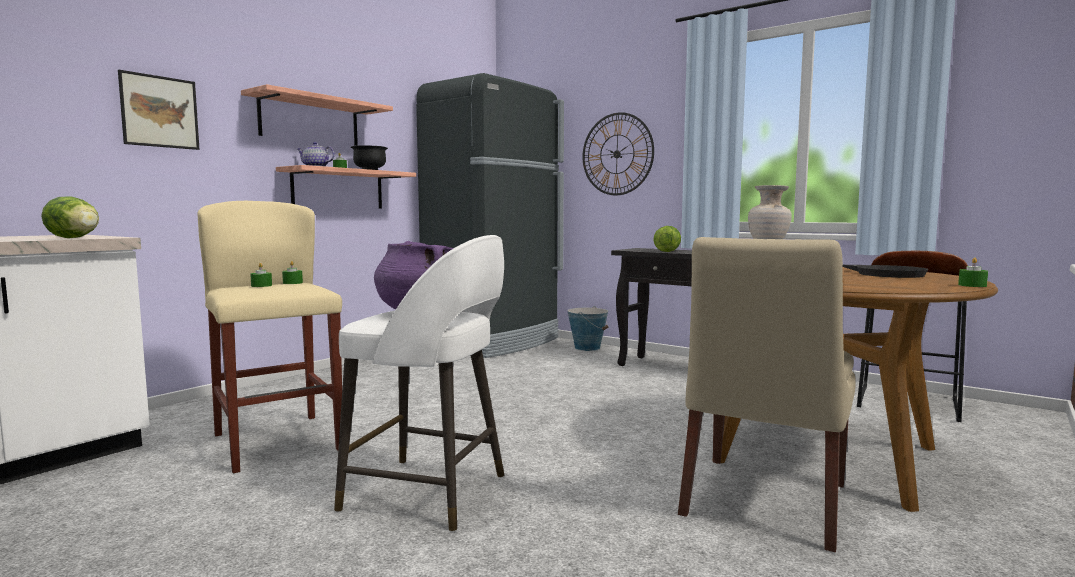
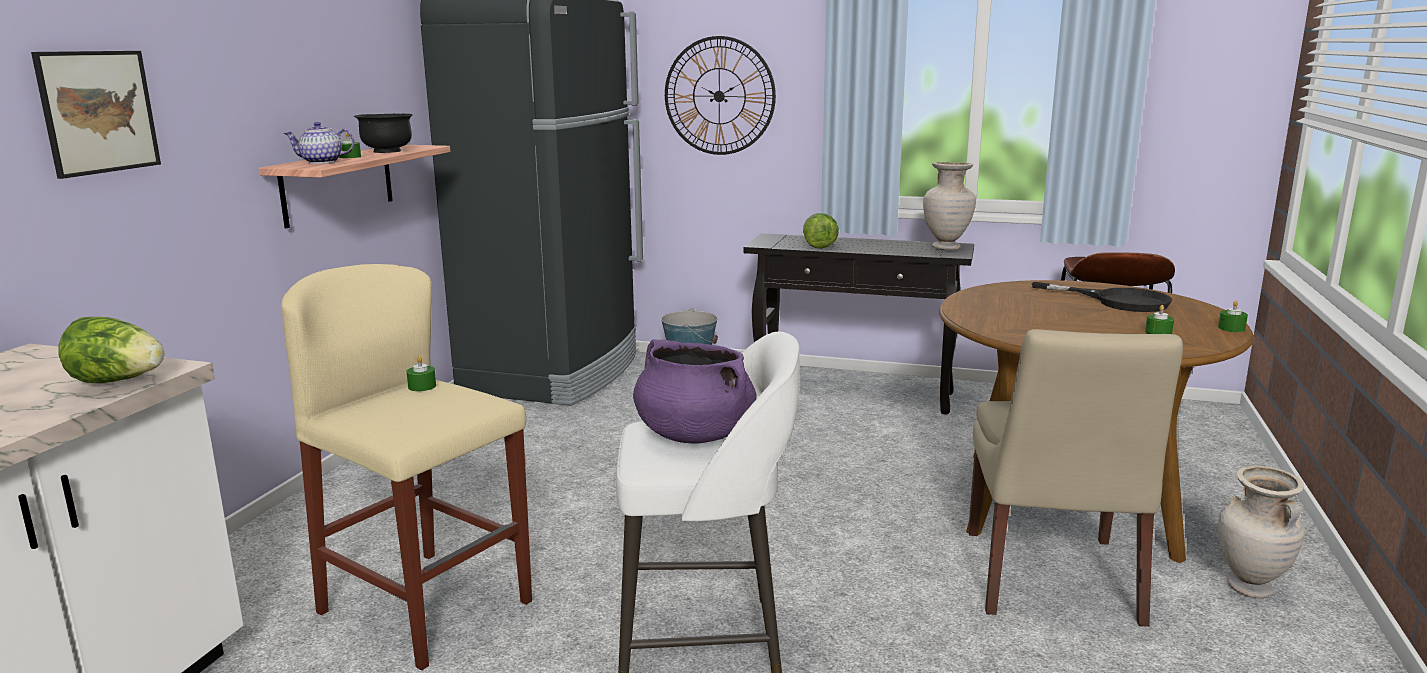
camera: 20 degrees left, 10 degrees up
shelf [241,84,393,146] -> none
green candle [250,263,272,287] -> green candle moved to [1145,305,1174,334]
none -> beige vase [1218,466,1305,598]

